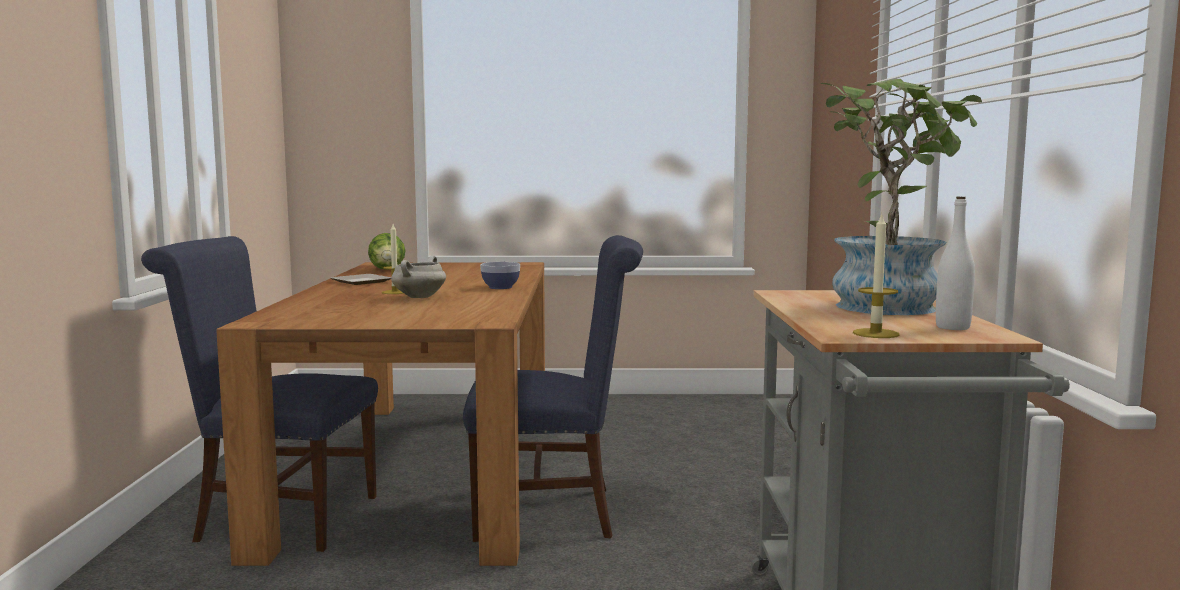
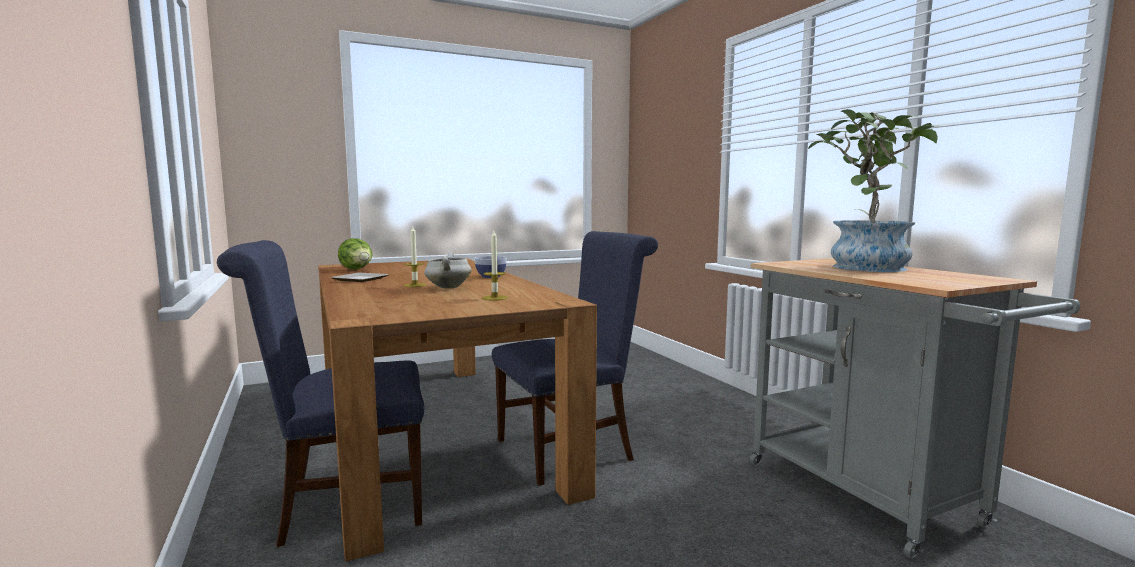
camera: 25 degrees left, 0 degrees up
candle [853,212,899,338] -> candle moved to [482,230,508,301]
white bottle [936,197,975,330] -> none

